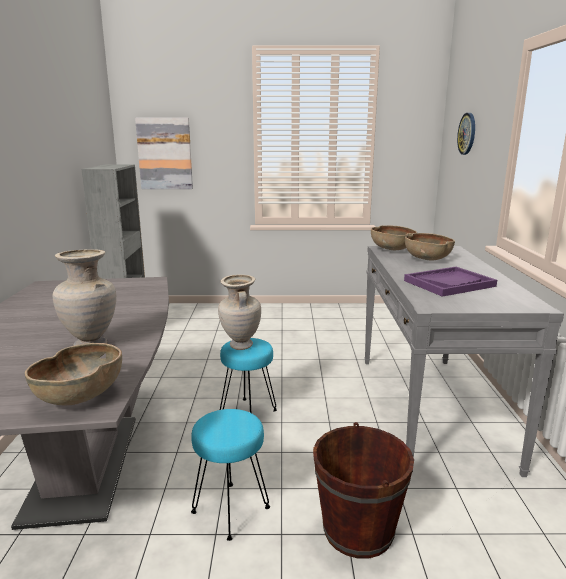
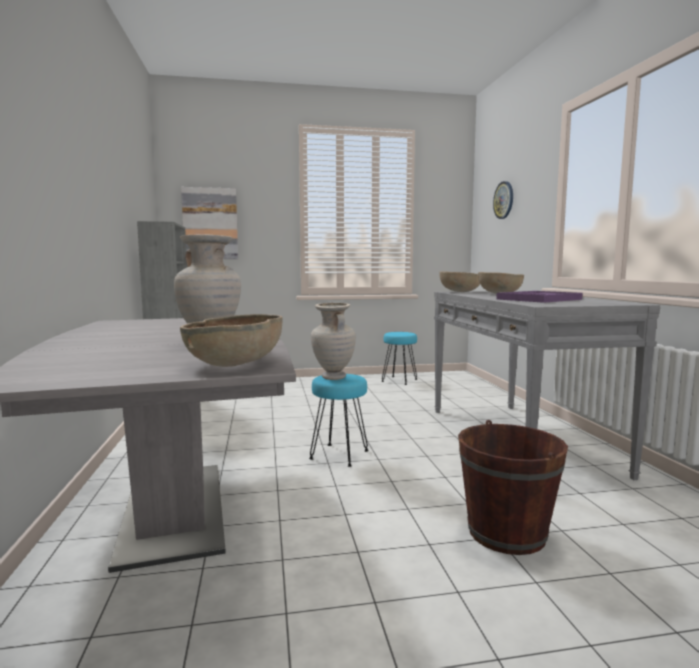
camera: 10 degrees left, 10 degrees down
turquoise stool [191,409,270,541] -> turquoise stool moved to [381,332,417,385]

